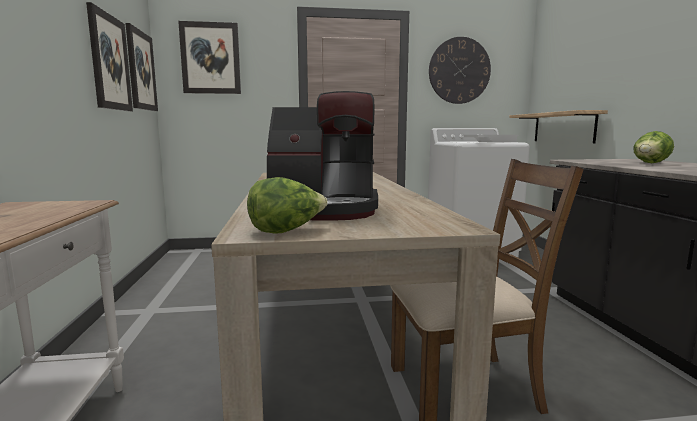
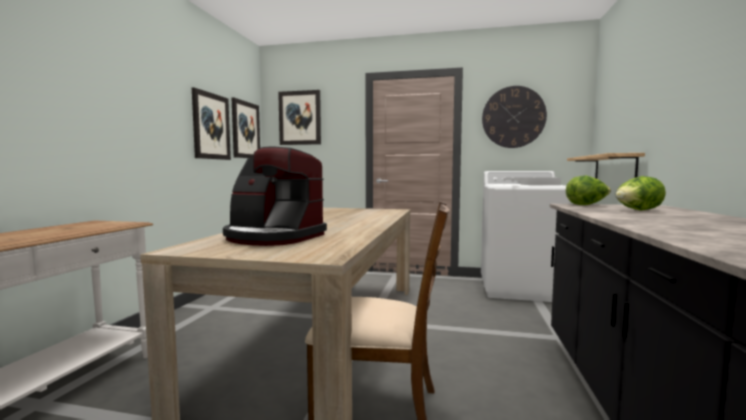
camera: 20 degrees right, 5 degrees down
lettuce [247,177,328,234] -> lettuce moved to [566,176,611,205]

